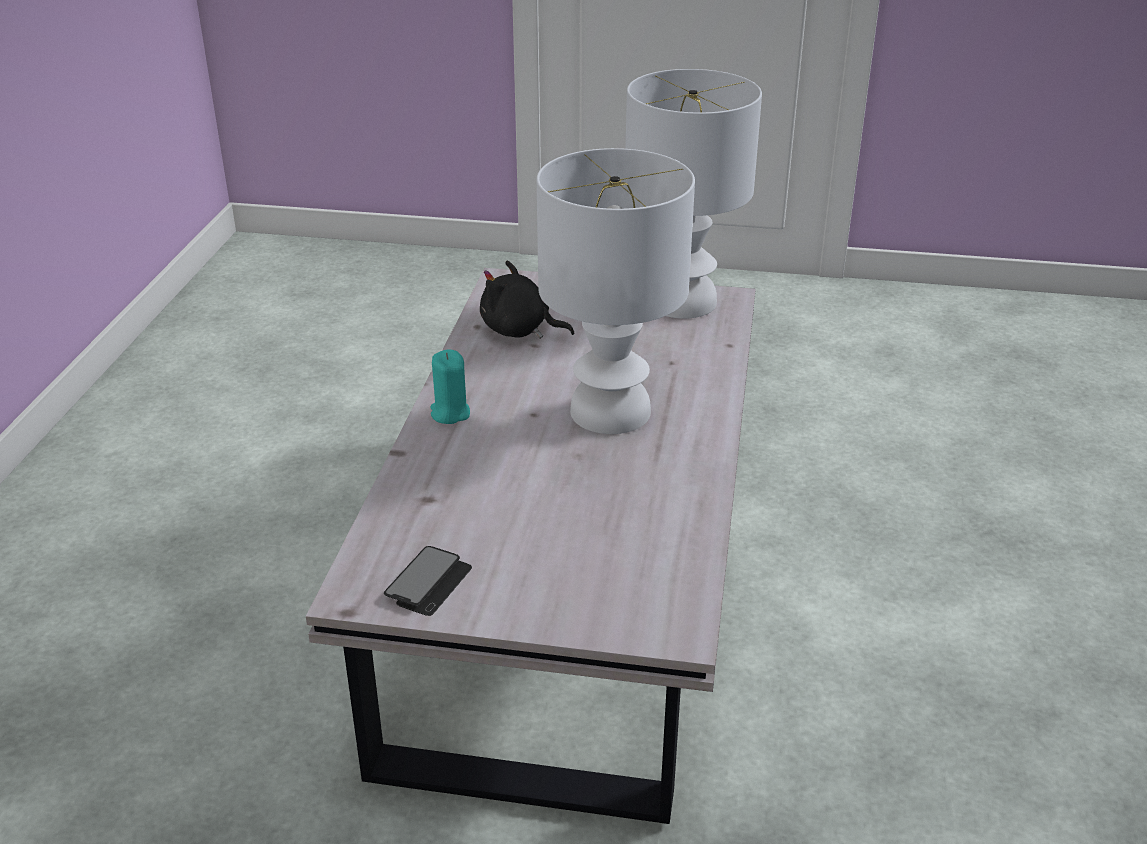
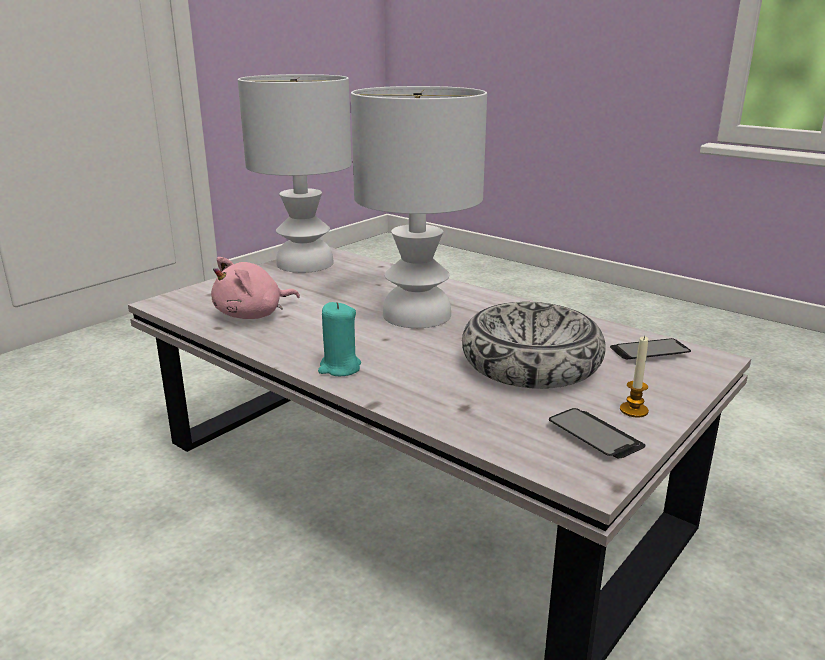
camera: 60 degrees left, 10 degrees down
black plush toy [480,261,574,339] -> pink plush toy [211,257,300,319]
none -> bowl [462,302,605,389]
none -> phone [610,338,691,359]
none -> candle [620,335,649,417]

